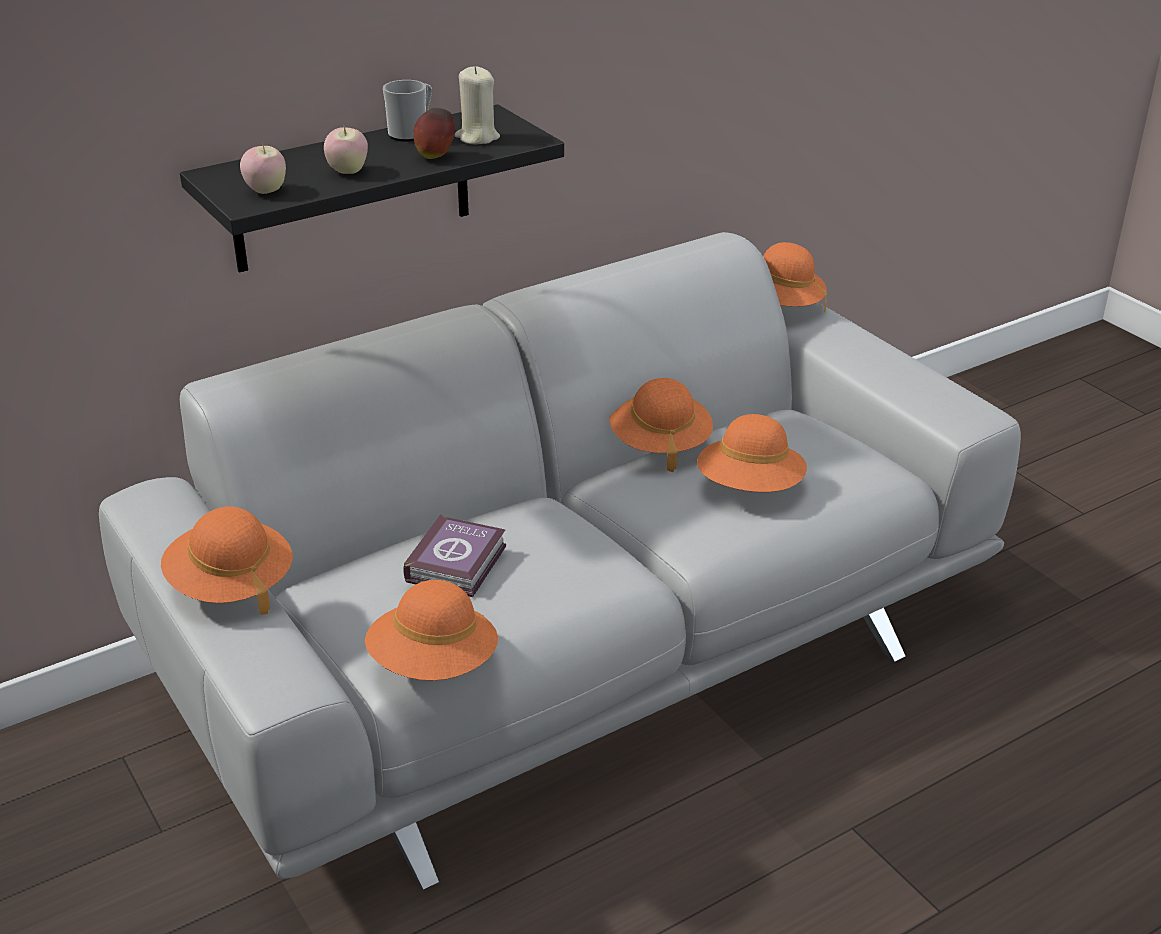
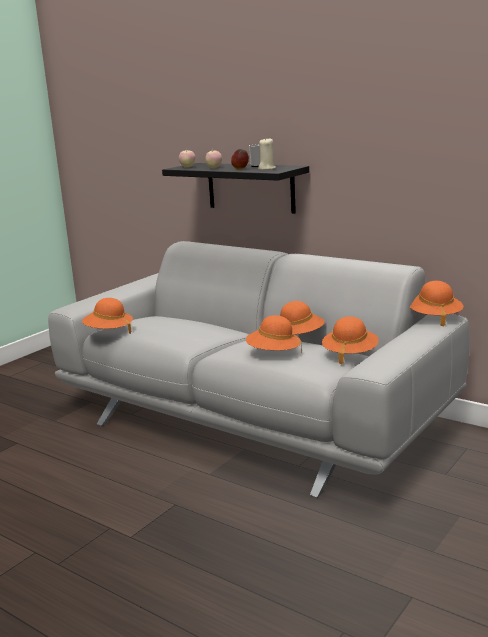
camera: 70 degrees right, 15 degrees down
orange hat [161,506,293,615] -> orange hat moved to [322,316,379,365]
book [403,514,506,597] -> none

